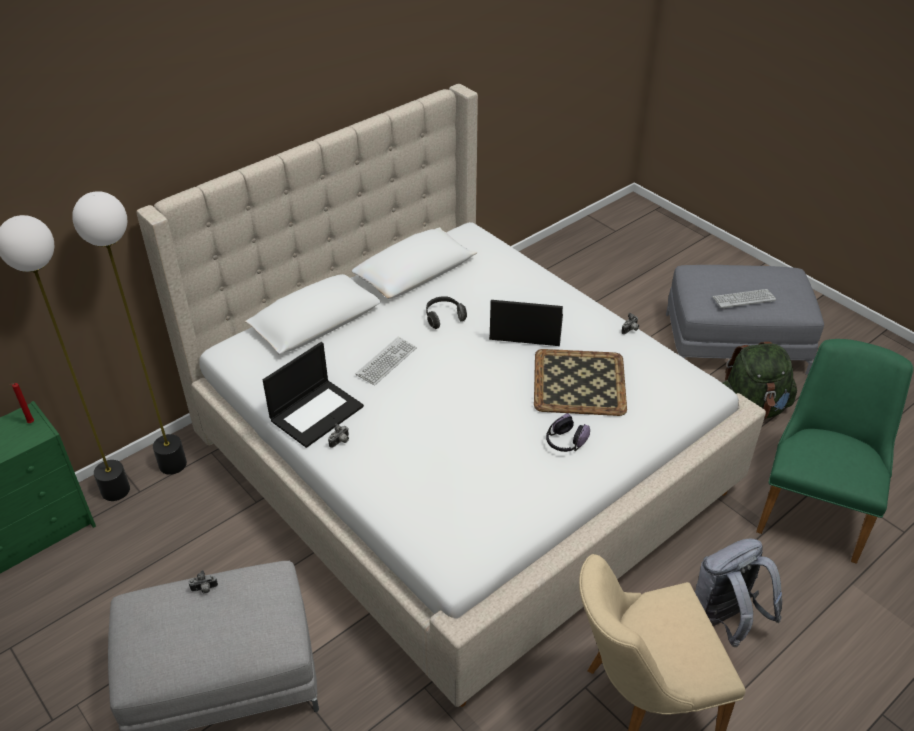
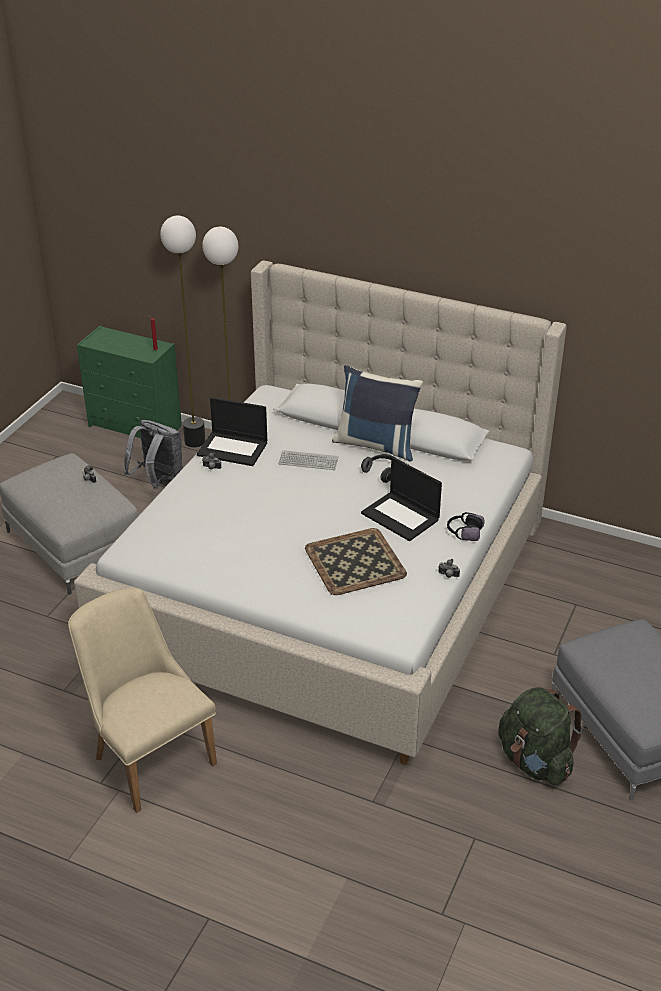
camera: 65 degrees right, 5 degrees down
laptop [489,300,563,346] -> laptop turned 150 degrees clockwise [361,457,442,541]
headphones [546,413,590,452] -> headphones moved to [447,512,484,541]
grey backpack [695,539,782,647] -> grey backpack moved to [123,420,183,489]
keyboard [712,289,776,309] -> none
green chair [756,339,913,564] -> none
none -> blue pillow [332,365,423,461]

